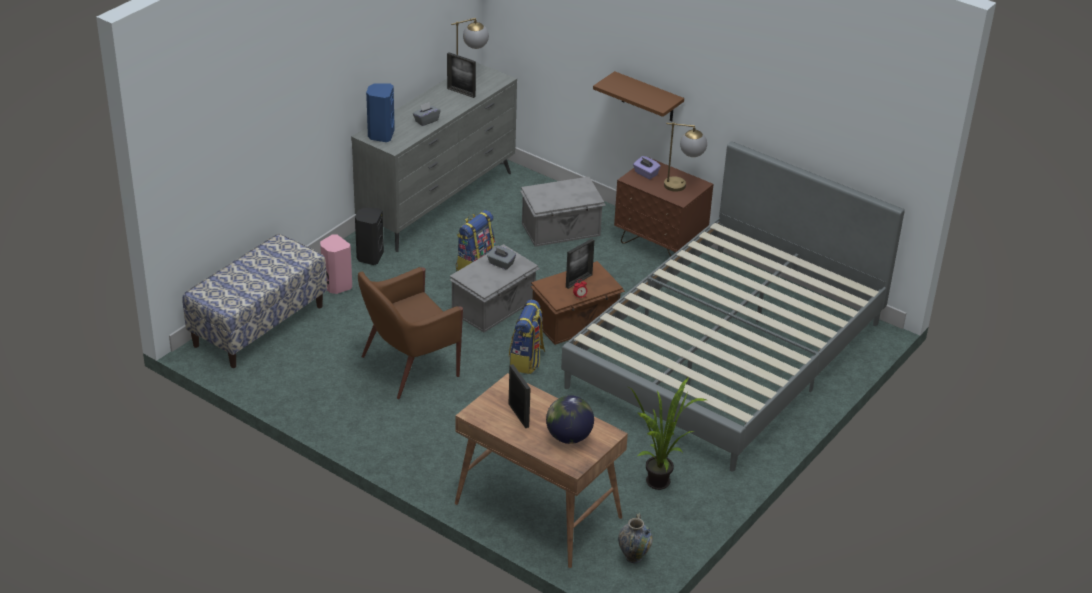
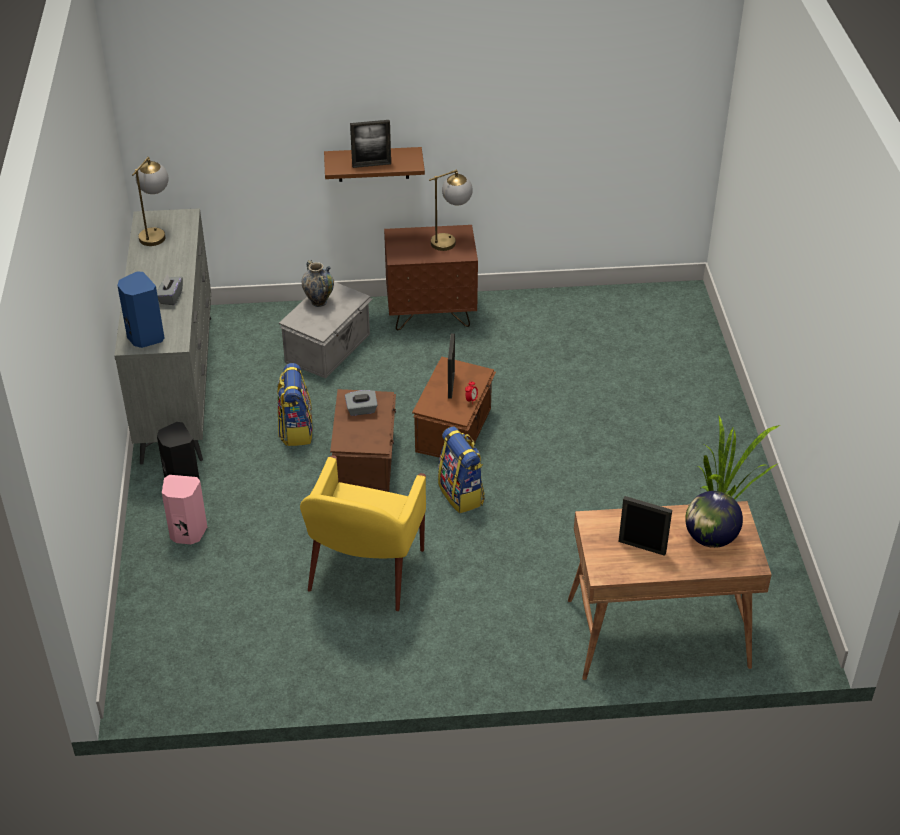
camera: 40 degrees left, 5 degrees up
bench [182,234,327,368] -> none
brown armchair [358,267,463,399] -> yellow armchair [300,455,426,611]
picture frame [447,52,476,98] -> picture frame moved to [350,120,391,168]
grey storage box [450,244,540,332] -> brown storage box [330,389,396,492]
grey bed [561,141,905,472] -> none
vase [618,513,653,563] -> vase moved to [302,260,334,307]
purple tissue box [633,156,661,179] -> none

